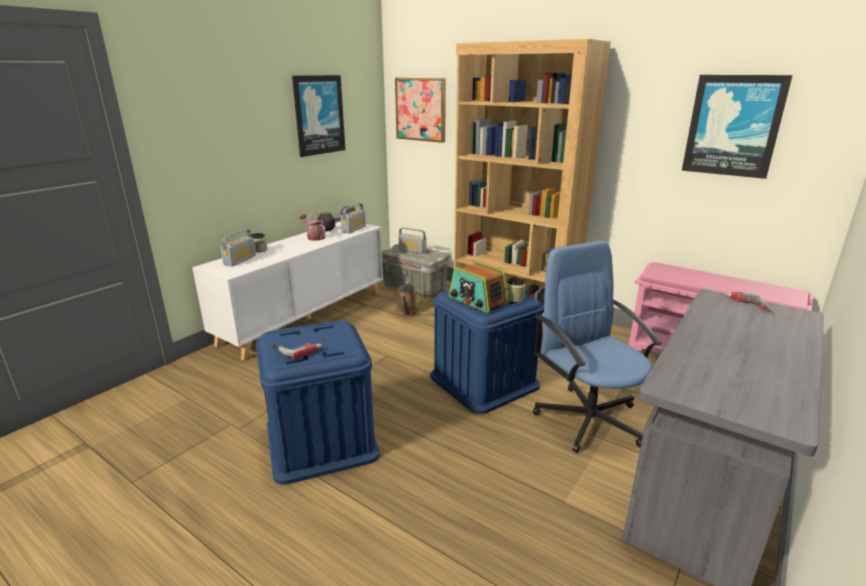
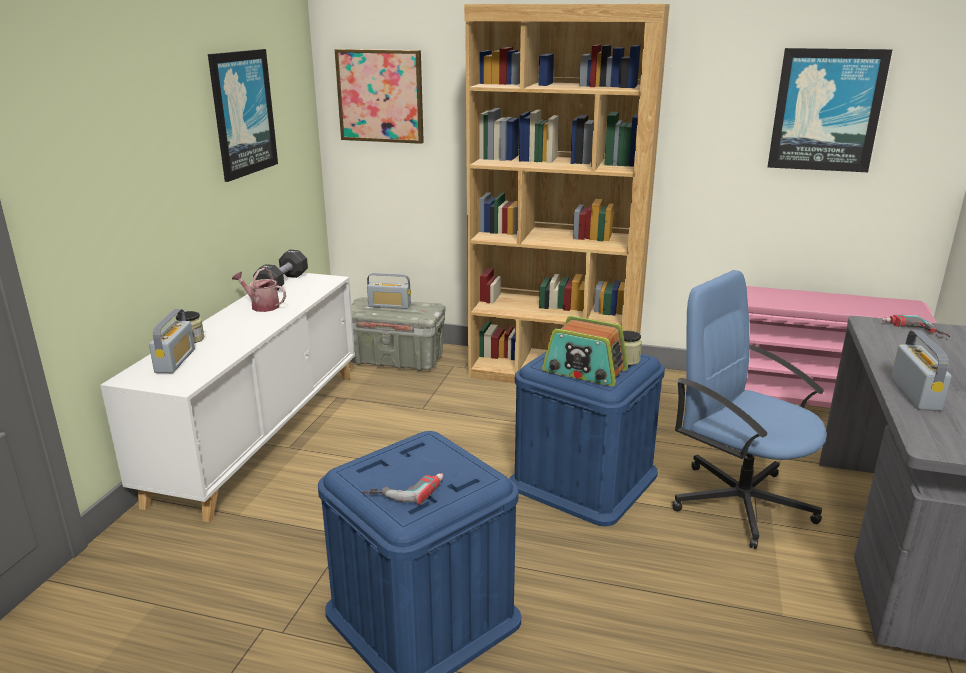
camera: 20 degrees left, 0 degrees up
radio [341,203,366,233] -> radio moved to [891,330,952,411]
brown watering can [395,282,419,316] -> none

